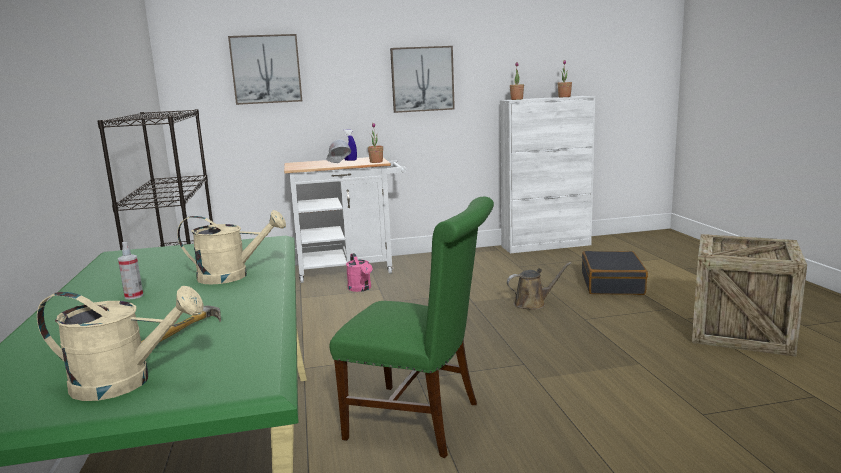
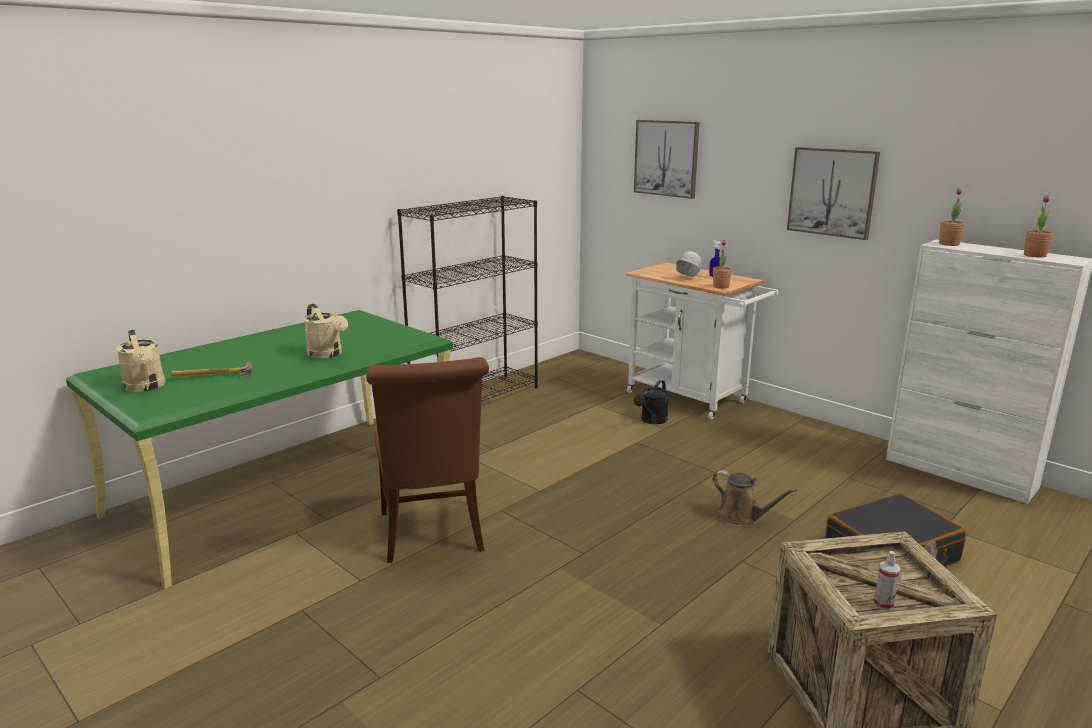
camera: 55 degrees right, 5 degrees up
spray bottle [118,242,143,300] -> spray bottle moved to [874,551,900,610]
green chair [330,197,494,458] -> brown chair [366,357,489,563]
pink watering can [346,253,372,292] -> black watering can [634,380,669,424]

